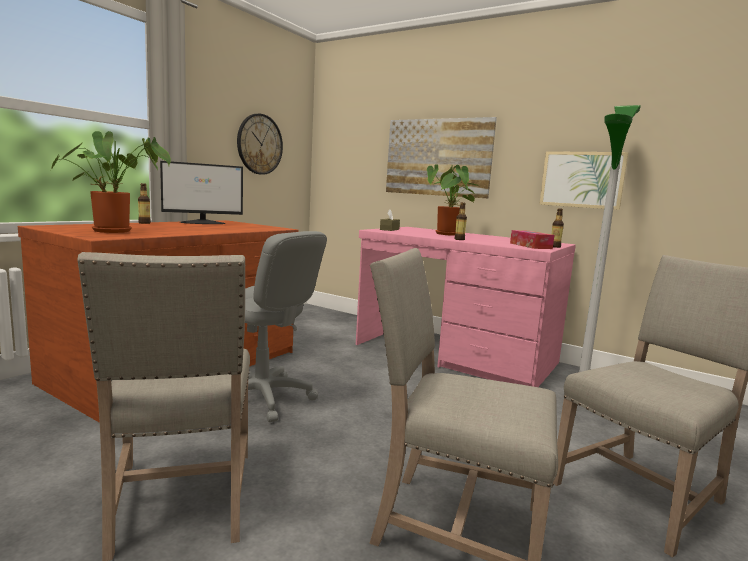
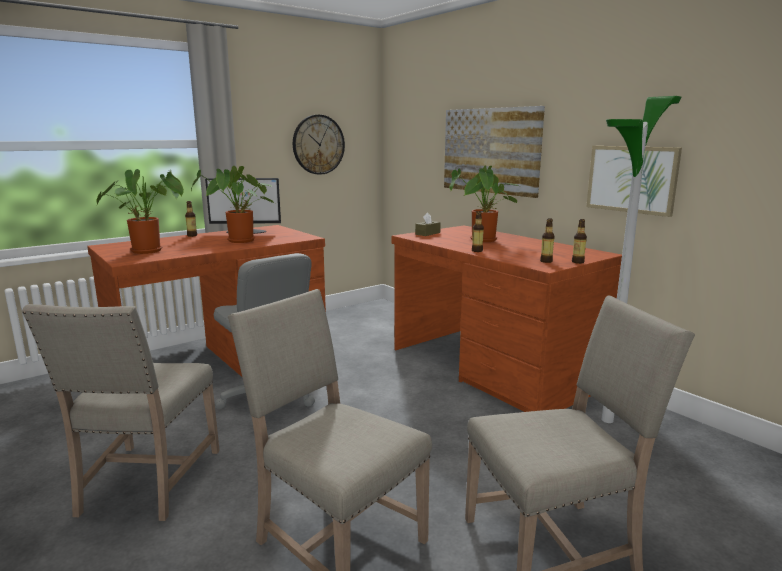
camera: 20 degrees right, 5 degrees up
pink desk [356,227,576,387] -> brown desk [392,225,622,412]
tissue box [510,230,554,249] -> bottle [540,218,555,263]
none -> potted plant [191,166,275,243]

